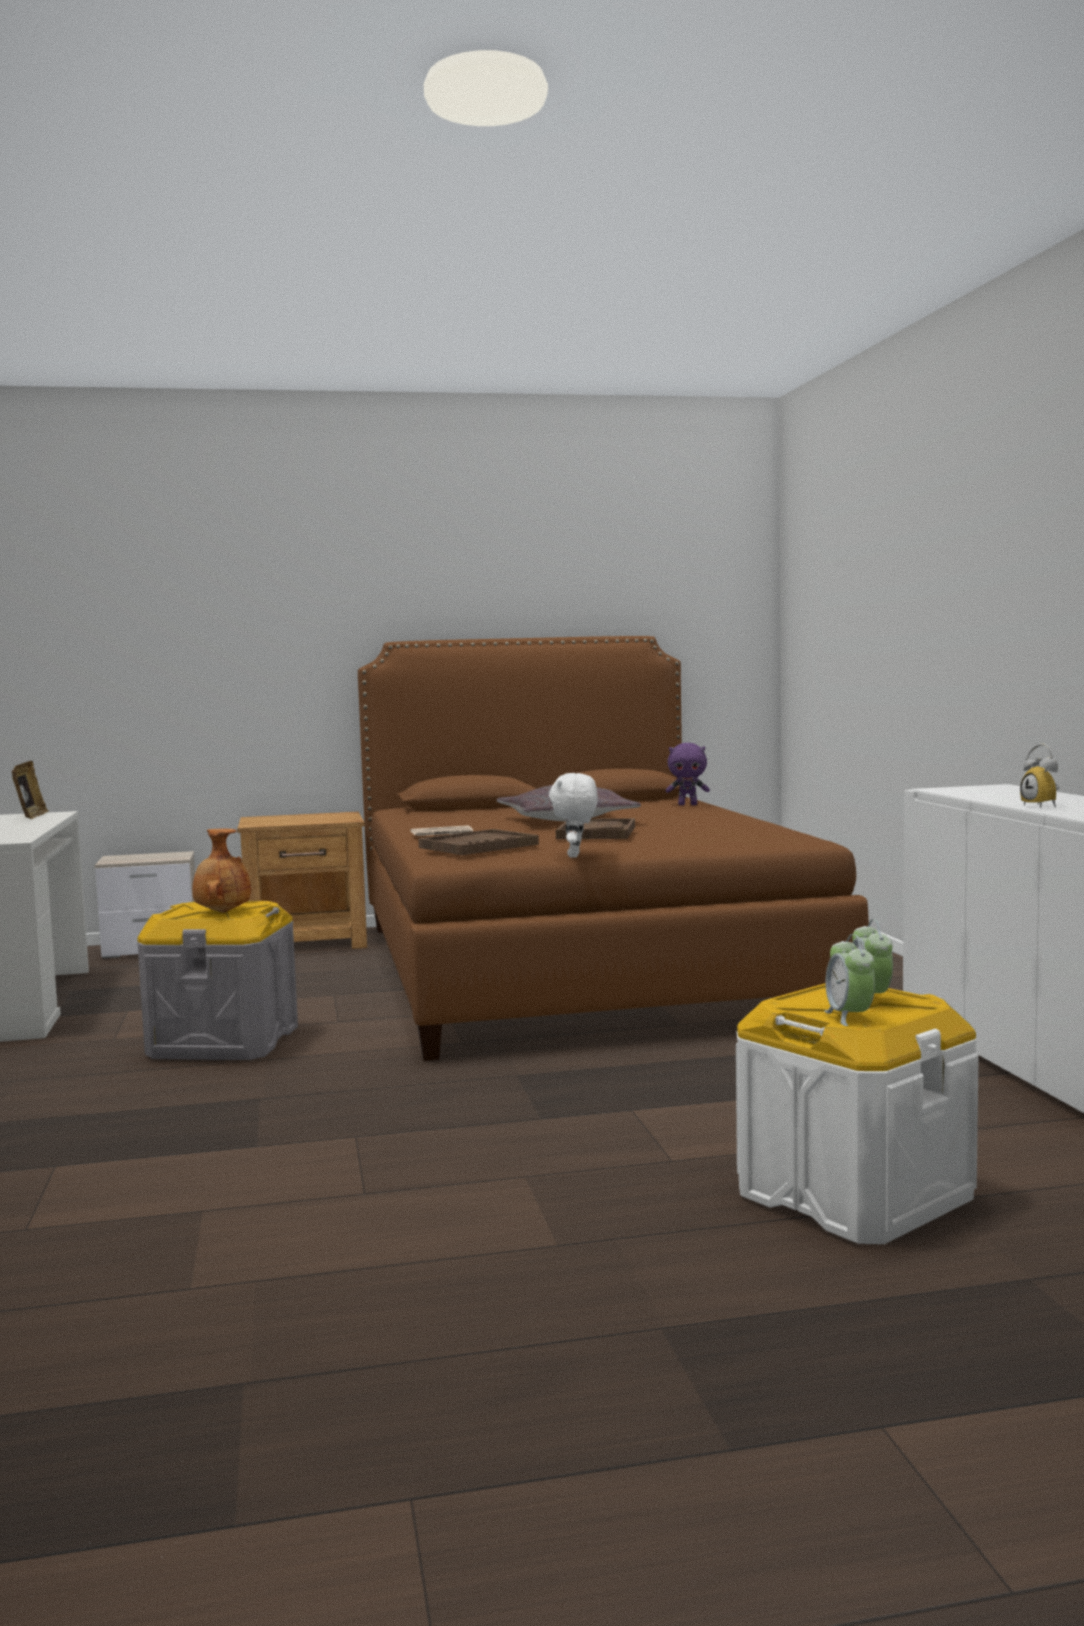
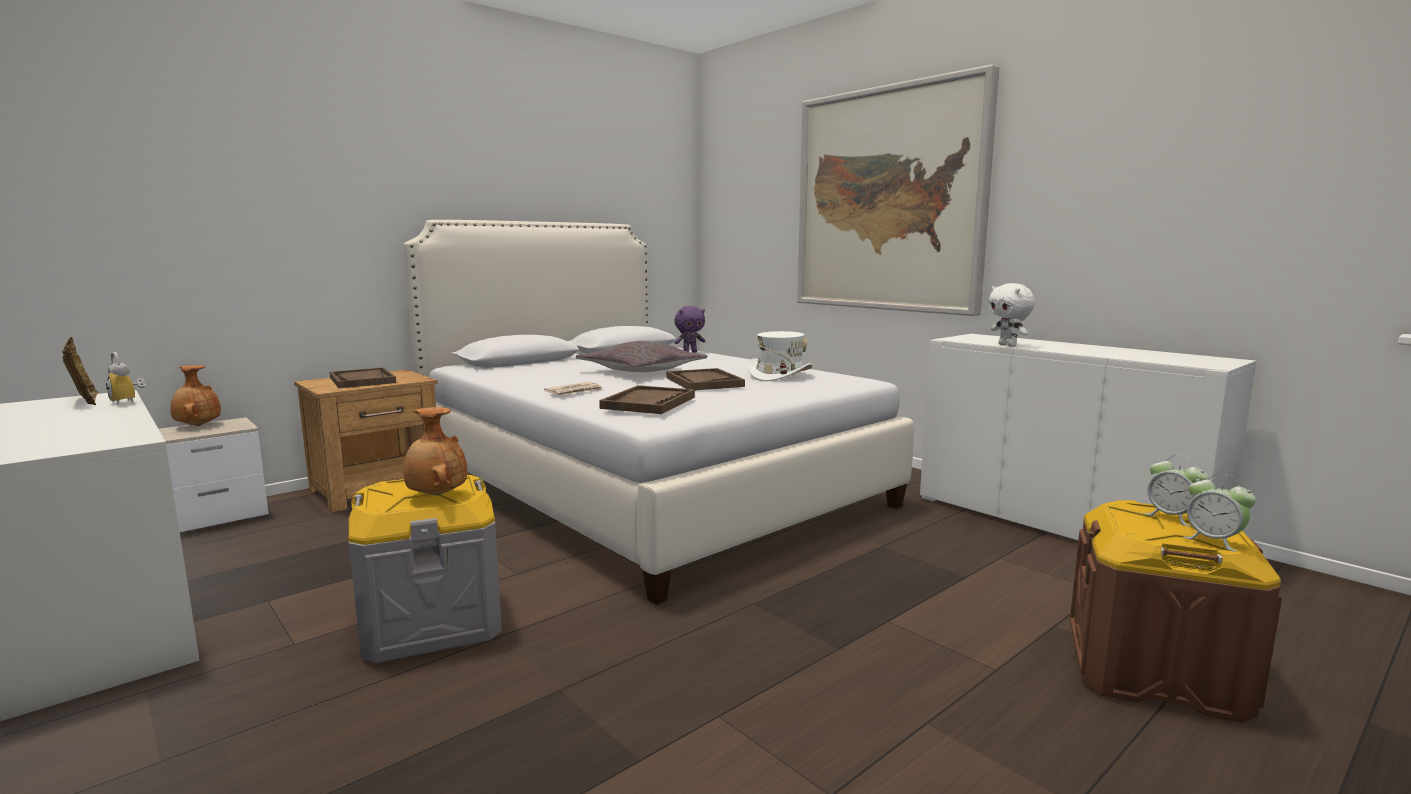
camera: 30 degrees left, 5 degrees up
brown bed [358,636,869,1061] -> white bed [403,220,914,605]
white plush toy [549,773,598,858] -> white plush toy moved to [989,283,1035,347]
white storage box [736,983,979,1244] -> brown storage box [1070,500,1282,723]
alarm clock [1020,744,1060,808] -> alarm clock moved to [106,352,146,405]
none -> brown vase [170,365,221,426]
none -> brown tray [330,367,396,388]
none -> white hat [748,331,812,381]
none -> picture [797,64,999,316]

